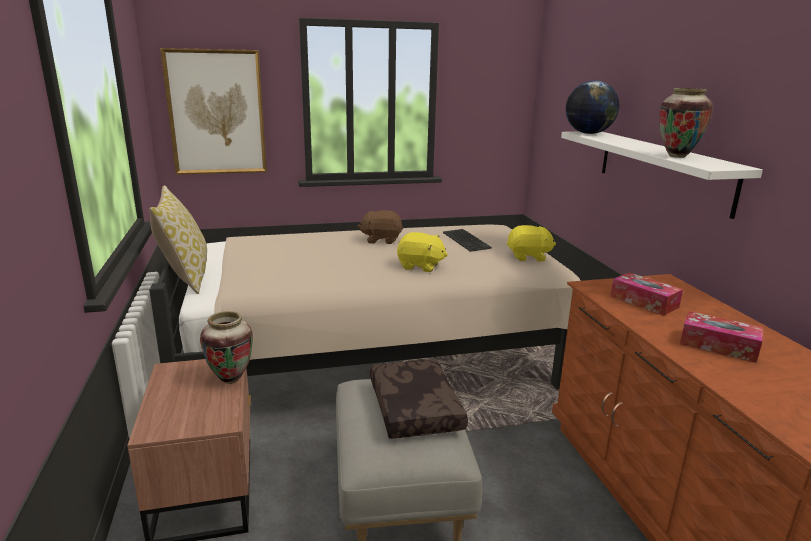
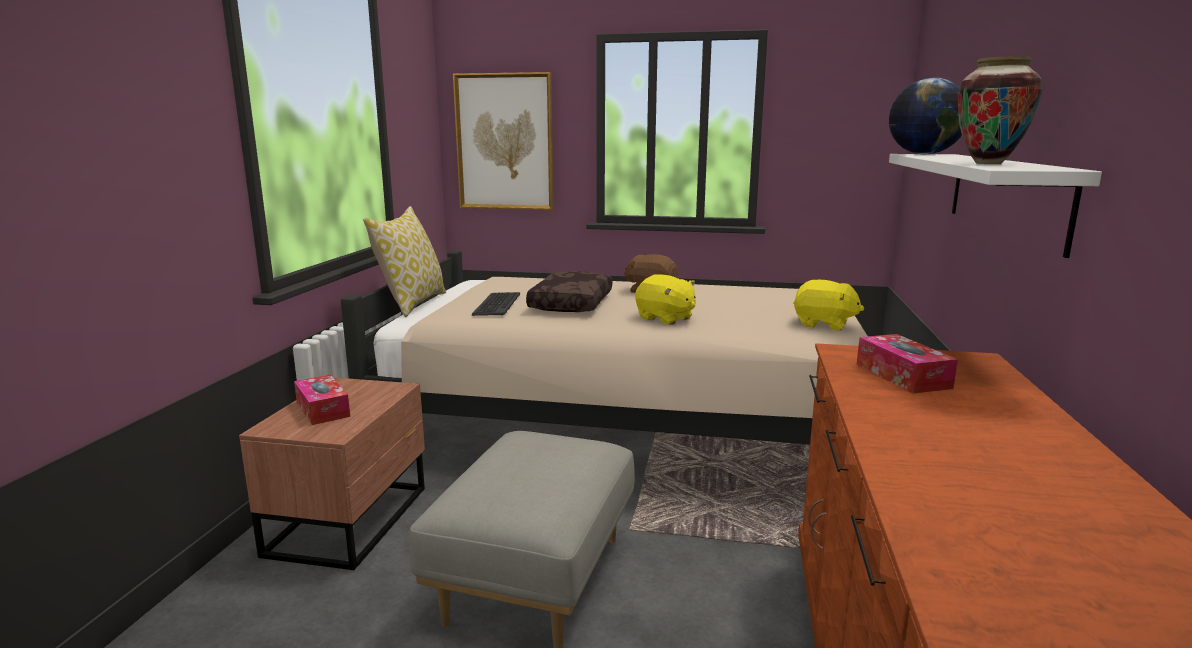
camera: 25 degrees right, 5 degrees down
vase [200,311,253,384] -> none
brown pillow [370,359,468,439] -> brown pillow moved to [526,271,612,312]
keyboard [443,229,492,252] -> keyboard moved to [472,292,520,316]
tissue box [680,311,763,363] -> tissue box moved to [294,375,350,425]

